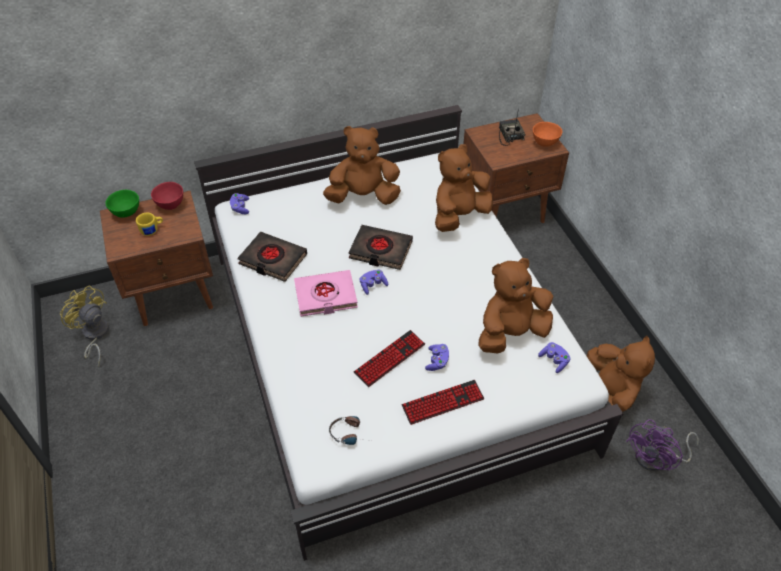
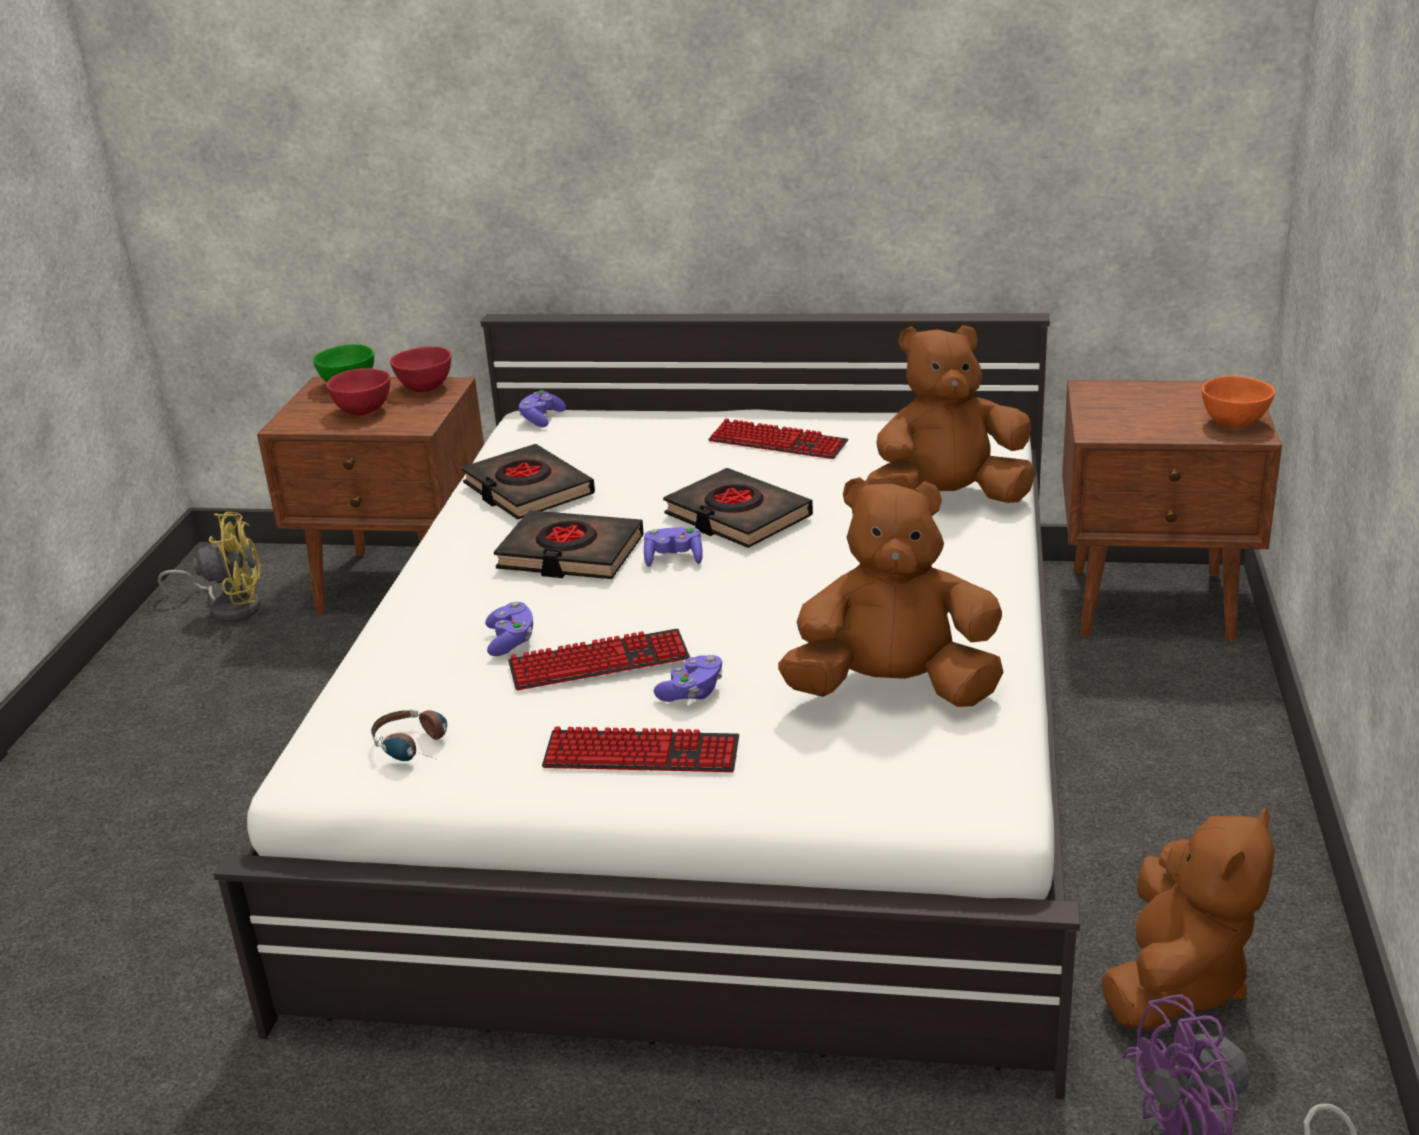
camera: 30 degrees right, 20 degrees down
yellow fan [60,285,109,367] -> yellow fan turned 105 degrees clockwise [158,512,261,622]
yellow mug [136,213,163,236] -> red bowl [326,368,390,415]
pink book [294,270,358,317] -> black book [494,510,644,579]
brown plush toy [323,126,401,205] -> keyboard [708,418,848,459]
radio [499,108,525,146] -> none
purple game controller [538,342,571,373] -> purple game controller moved to [485,602,533,656]

